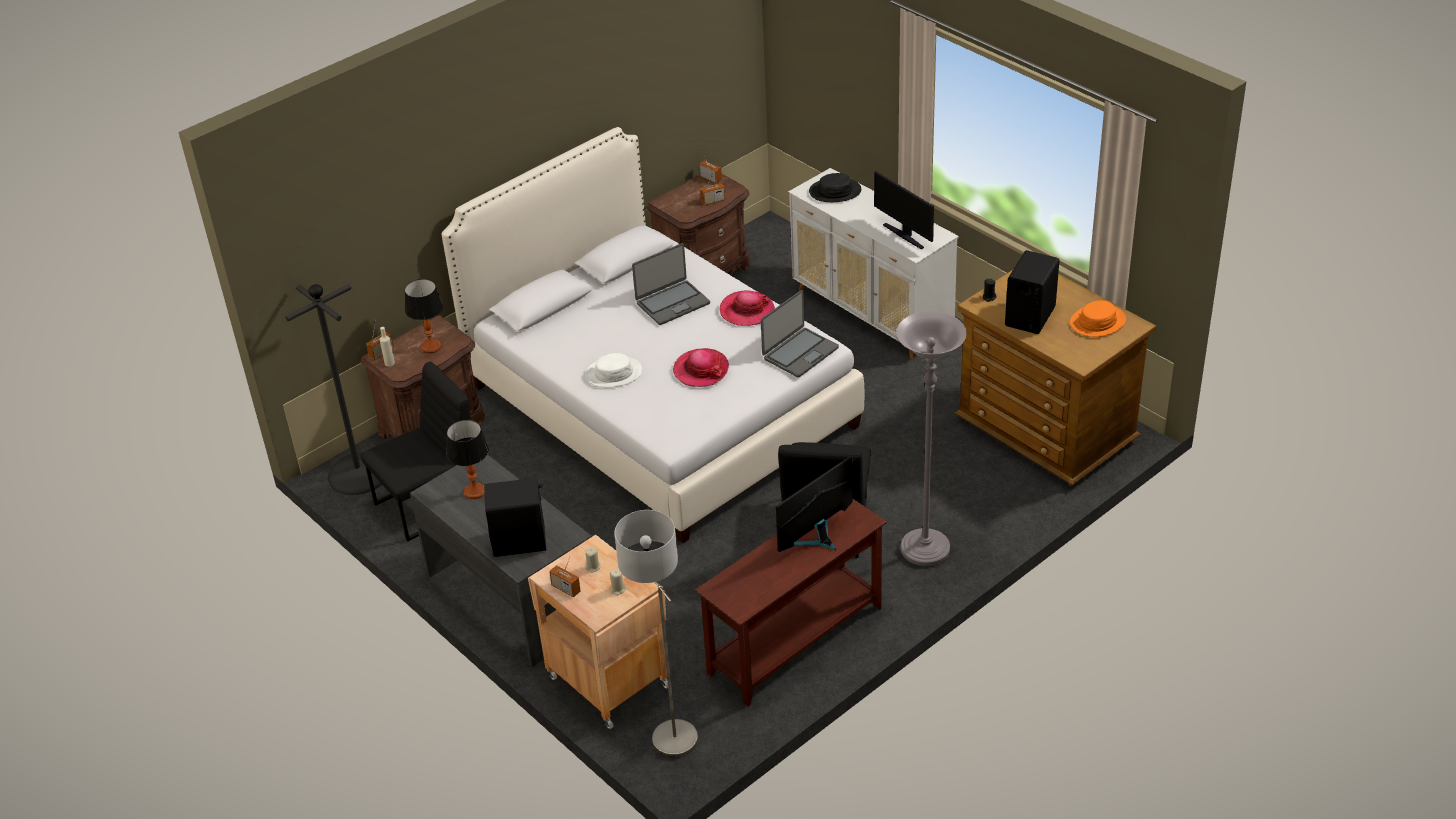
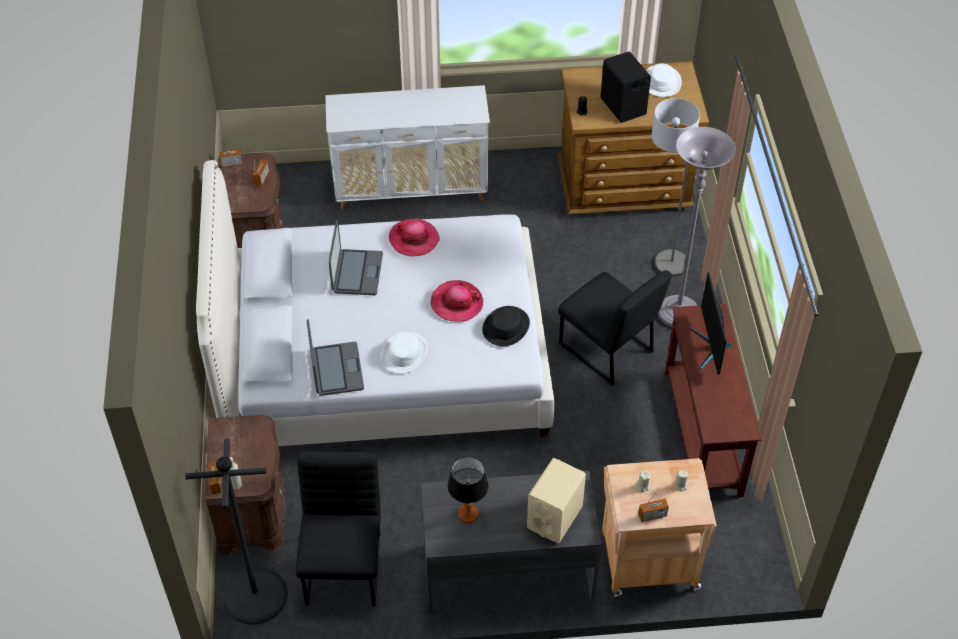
camera: 55 degrees left, 10 degrees up
table lamp [405,279,443,353] -> none
black speaker [484,478,546,557] -> beige speaker [527,458,586,543]
grey floor lamp [614,510,698,758] -> grey floor lamp moved to [652,98,700,277]
laptop [761,290,839,377] -> laptop moved to [307,319,364,396]
black hat [809,173,861,202] -> black hat moved to [482,306,530,346]
monitor [874,171,934,249] -> none
orange hat [1070,300,1126,337] -> white hat [646,63,682,97]

